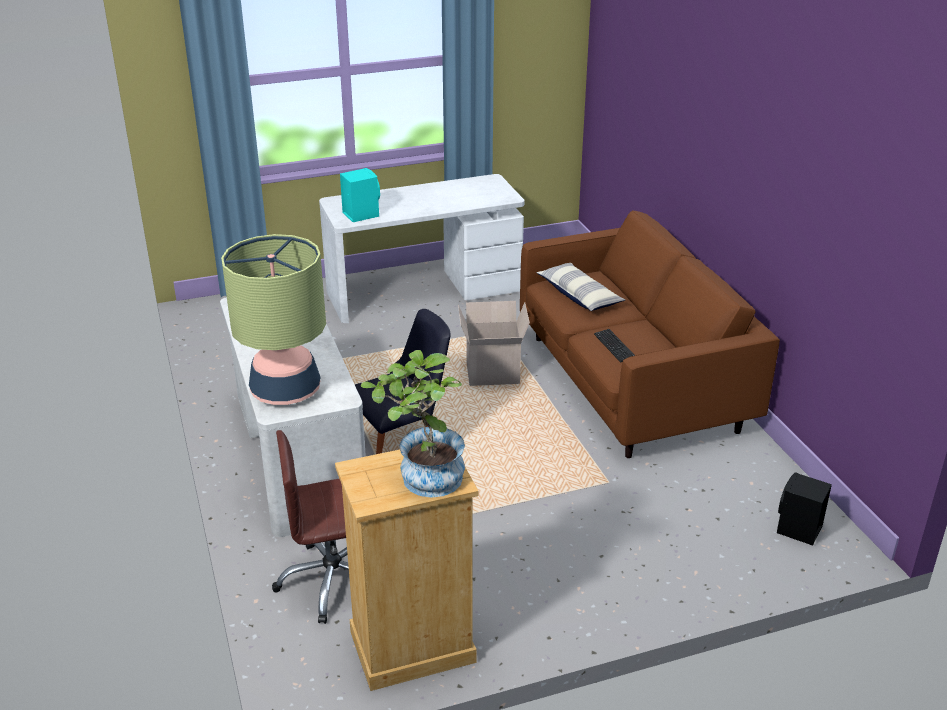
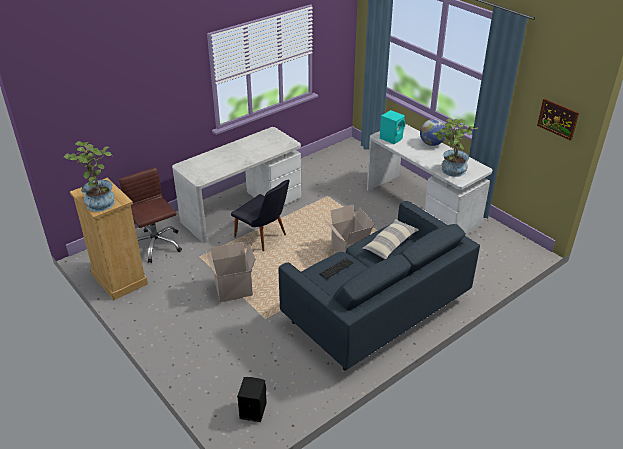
camera: 70 degrees right, 5 degrees up
table lamp [221,234,326,405] -> none
brown sofa [520,210,780,458] -> blue sofa [278,201,480,370]
none -> cardboard box [206,242,255,302]
none -> globe [420,119,446,146]
none -> potted plant [433,118,478,177]
none -> picture [537,98,579,141]

